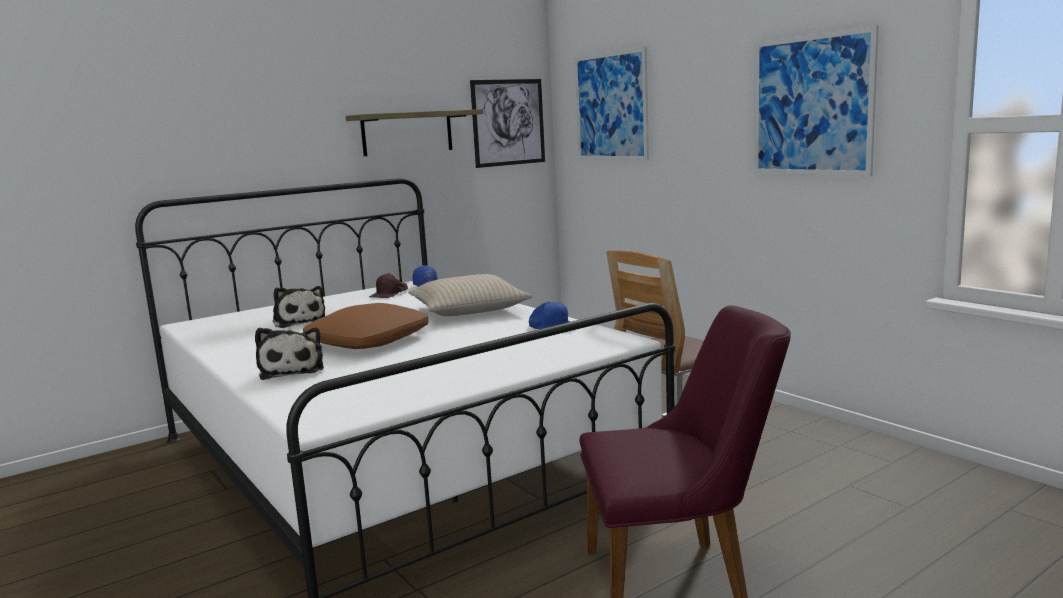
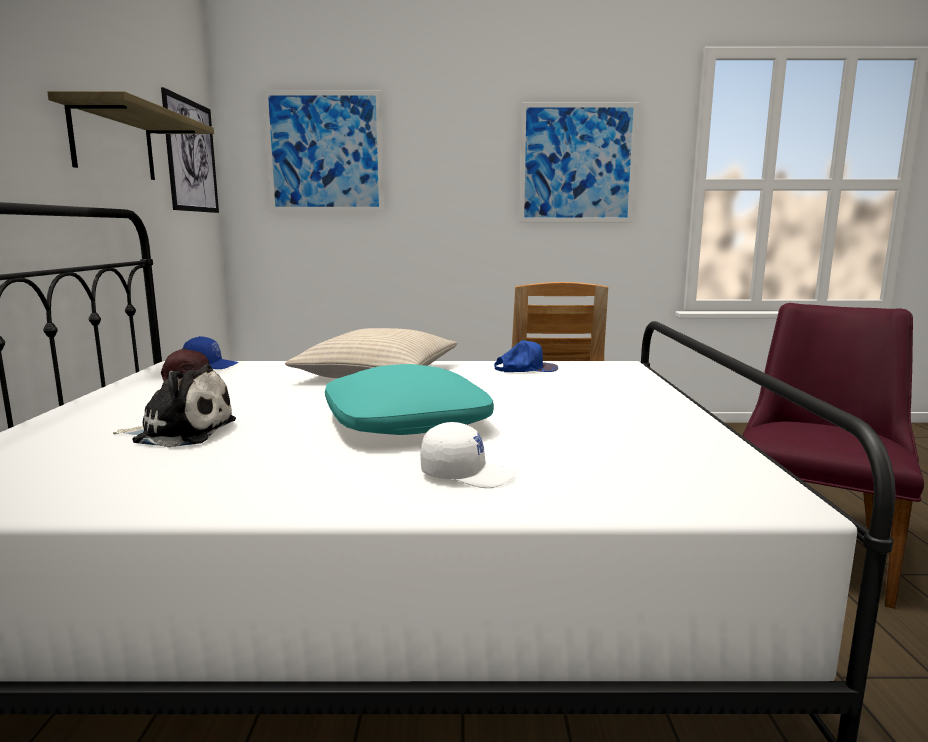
camera: 55 degrees left, 0 degrees up
plush toy [255,328,324,380] -> white cap [420,422,515,488]
brown pillow [303,303,429,349] -> turquoise pillow [325,364,494,435]

